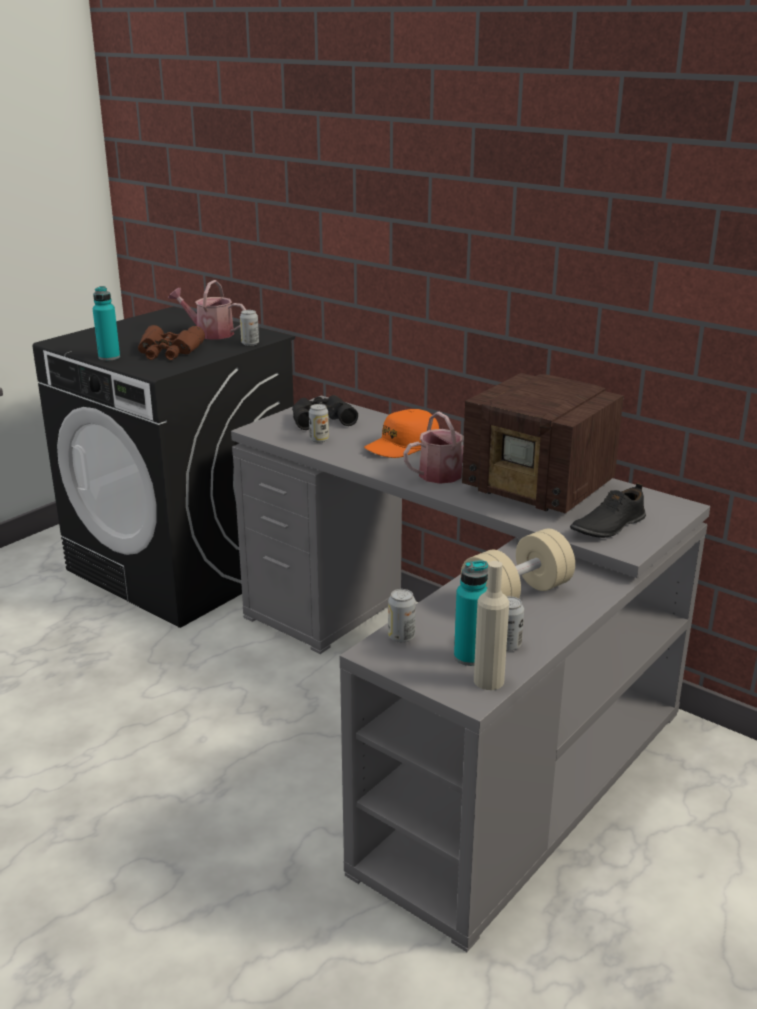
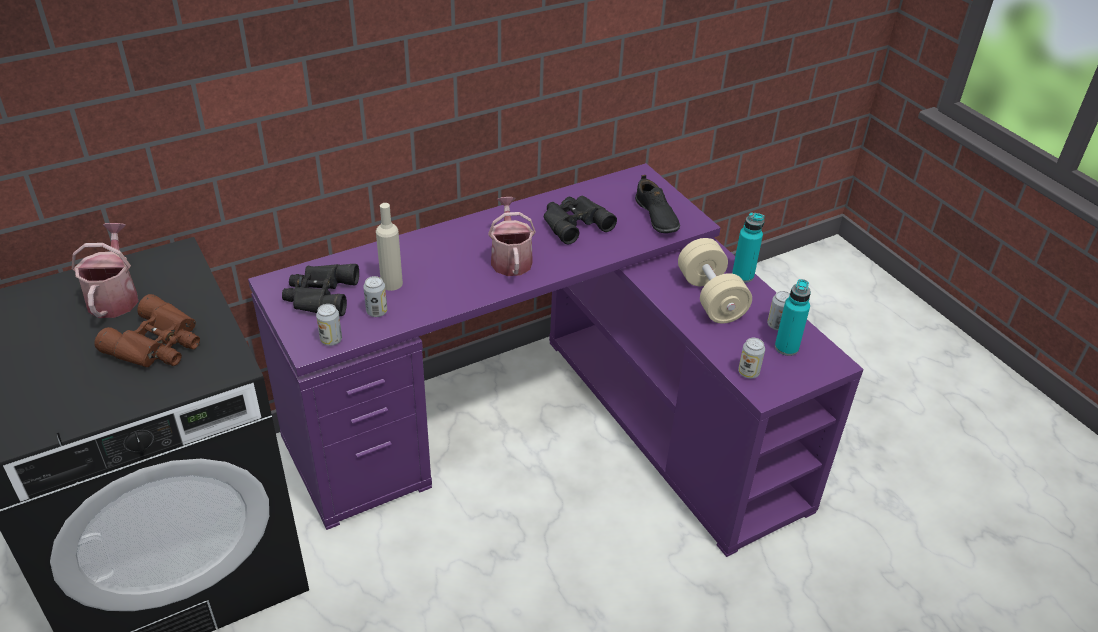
camera: 70 degrees left, 15 degrees up
turquoise bottle [93,286,120,361] -> turquoise bottle moved to [732,212,765,283]
watering can [168,280,246,339] -> watering can turned 135 degrees clockwise [72,223,139,318]
grey desk [231,395,710,952] -> purple desk [248,163,863,557]
can [240,310,259,346] -> can moved to [316,304,342,346]
orange cap [364,409,439,458] -> none
radio [462,373,624,513] -> black binoculars [543,196,617,245]
beige bottle [474,561,509,690] -> beige bottle moved to [376,203,403,291]

